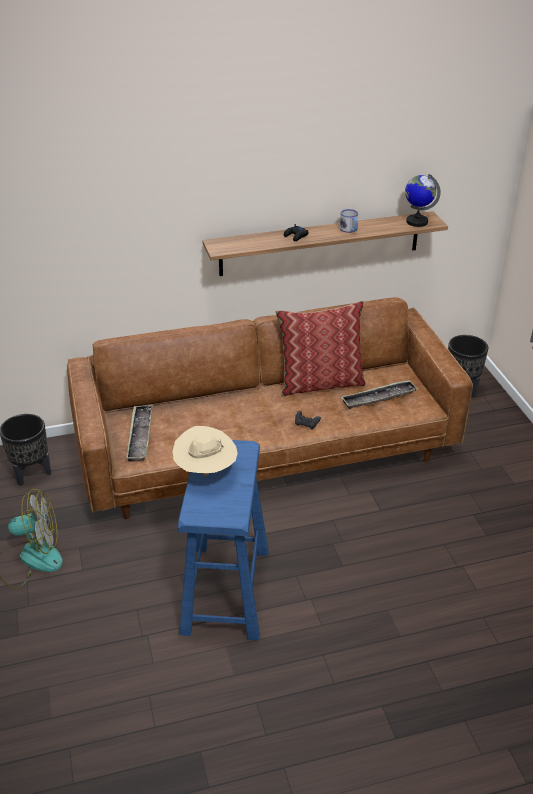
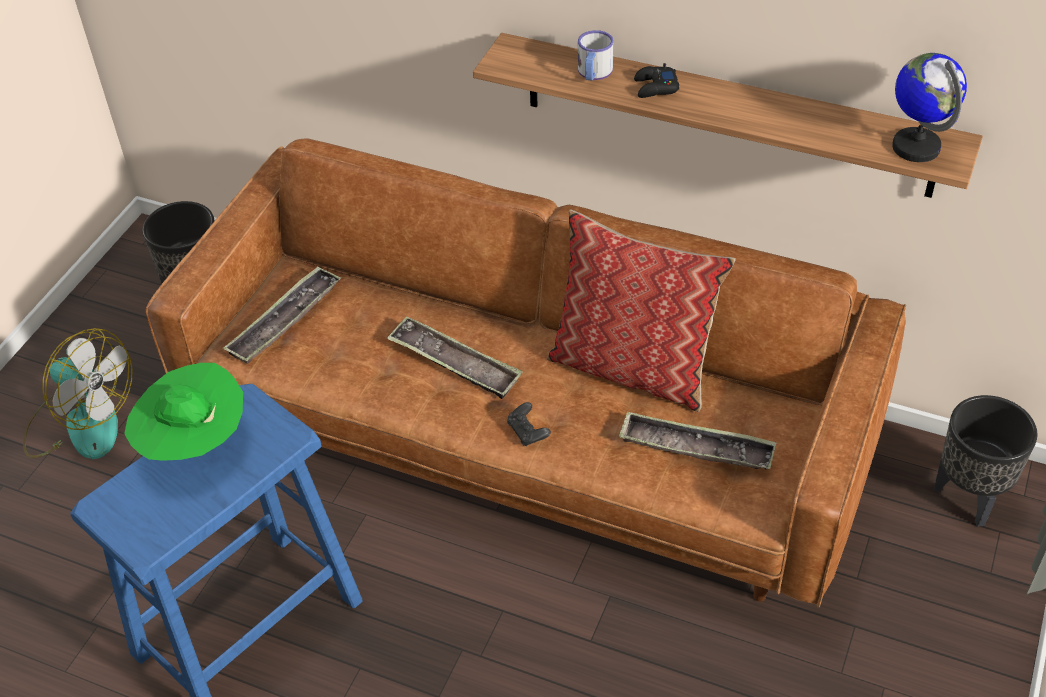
camera: 40 degrees right, 10 degrees up
beige hat [173,426,238,476] -> green hat [124,363,243,461]
mug [340,209,358,233] -> mug moved to [578,30,613,81]
none -> tray [386,316,523,399]

